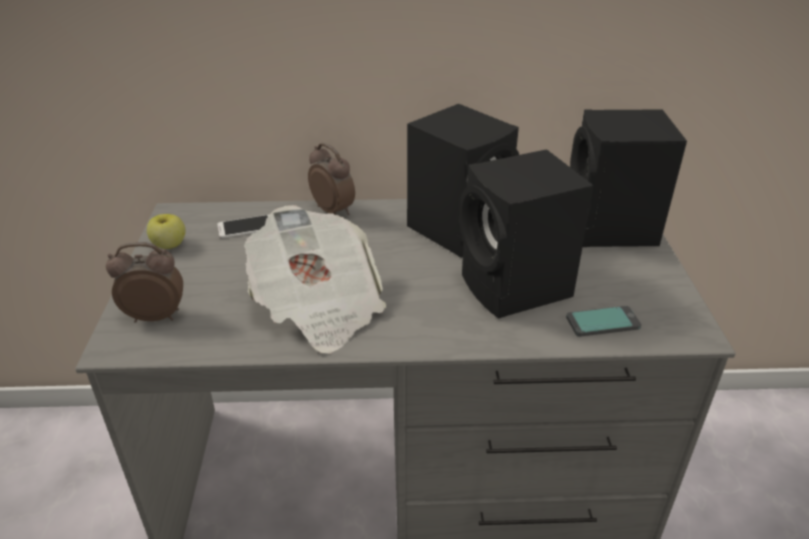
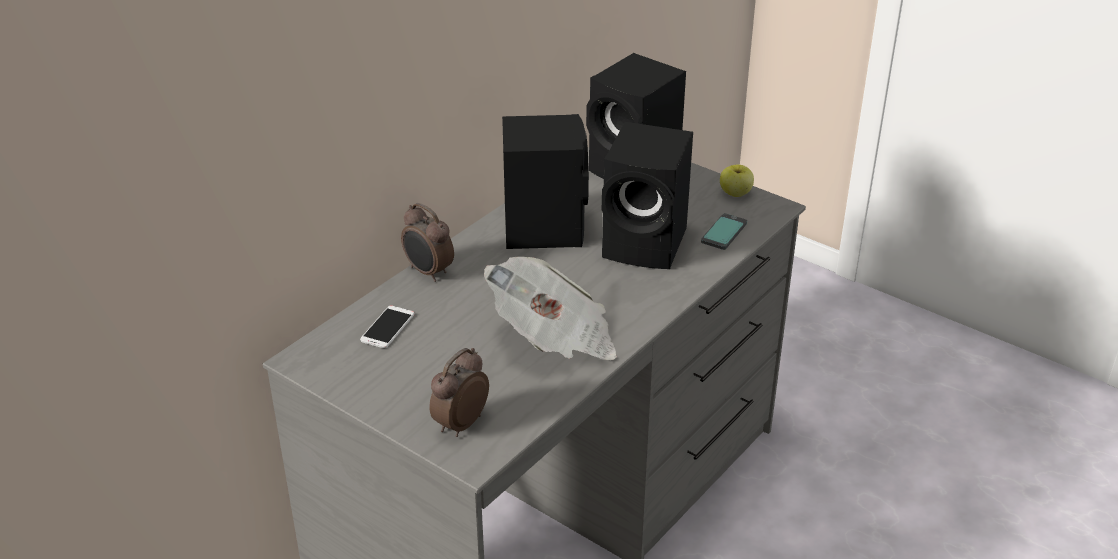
camera: 50 degrees left, 0 degrees up
apple [147,214,185,249] -> apple moved to [720,165,754,197]
alarm clock [308,143,355,215] -> alarm clock turned 135 degrees counterclockwise [401,203,454,282]

